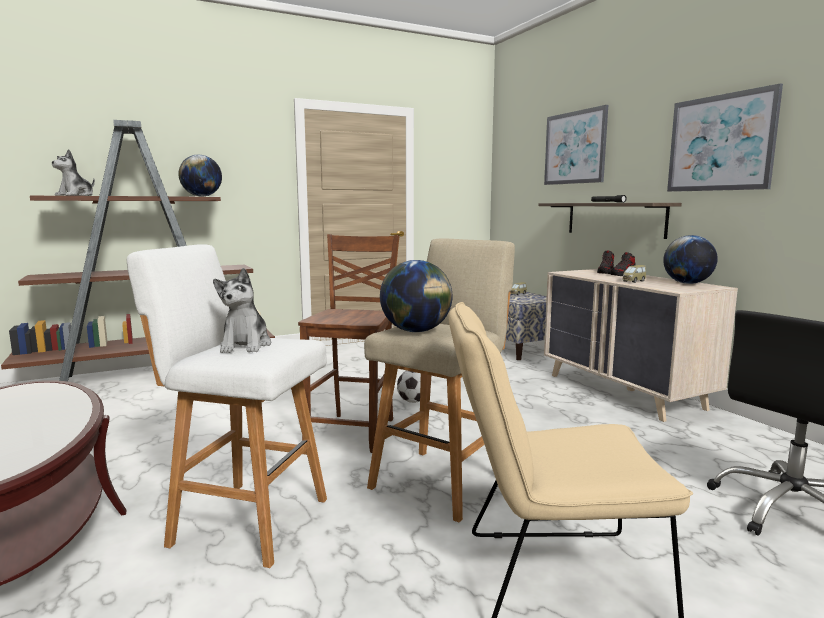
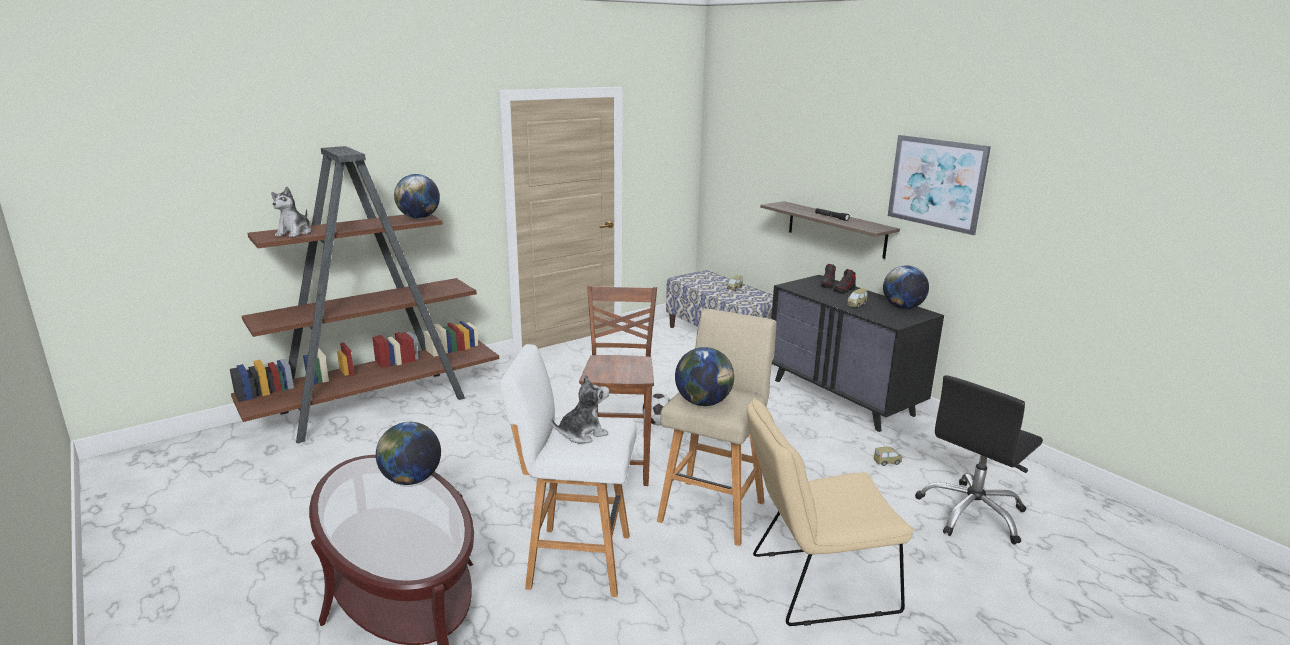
camera: 10 degrees left, 10 degrees up
plush toy [213,268,271,353] -> plush toy turned 105 degrees counterclockwise [551,375,609,443]
picture [544,105,608,185] -> none
beige dresser [544,269,738,422] -> black dresser [771,275,944,432]
none -> globe [376,422,441,485]
none -> toy car [874,447,902,466]

